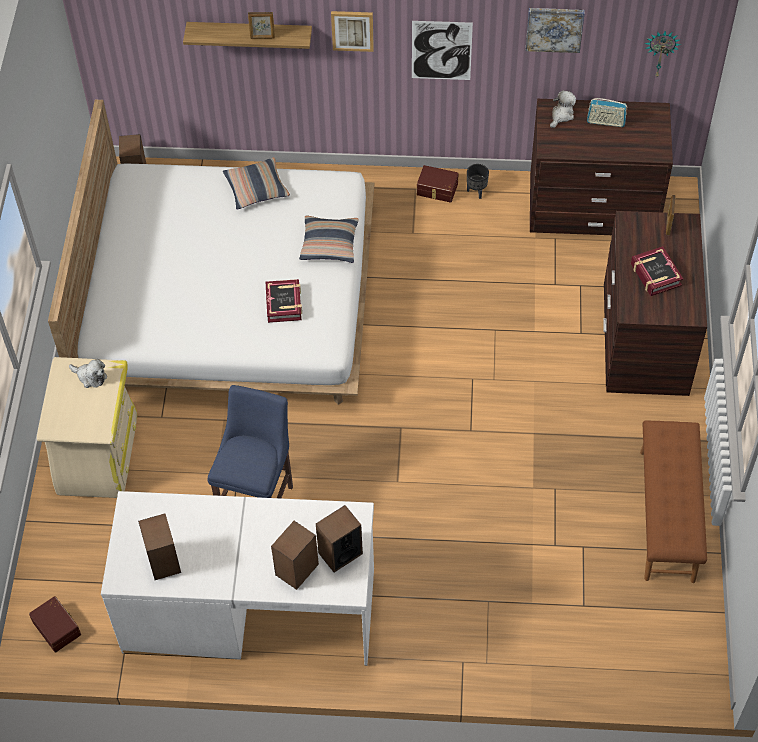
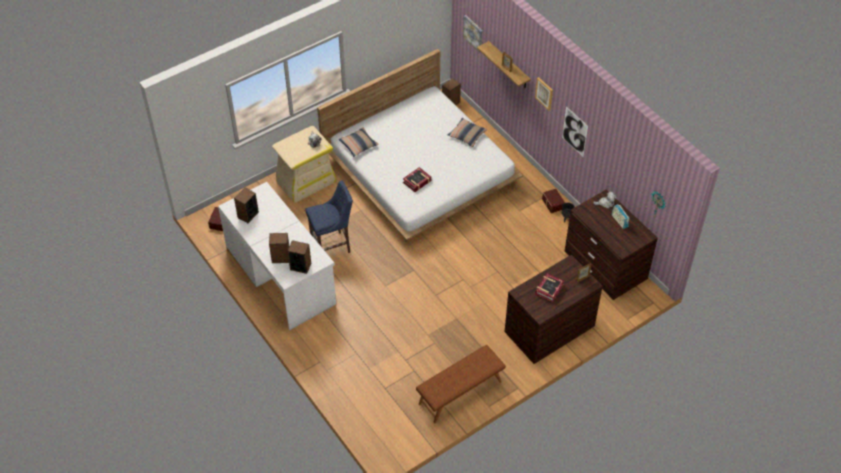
camera: 50 degrees right, 5 degrees down
pillow [299,215,359,263] -> pillow moved to [339,127,379,157]
picture [526,8,585,53] -> picture moved to [463,15,483,53]

